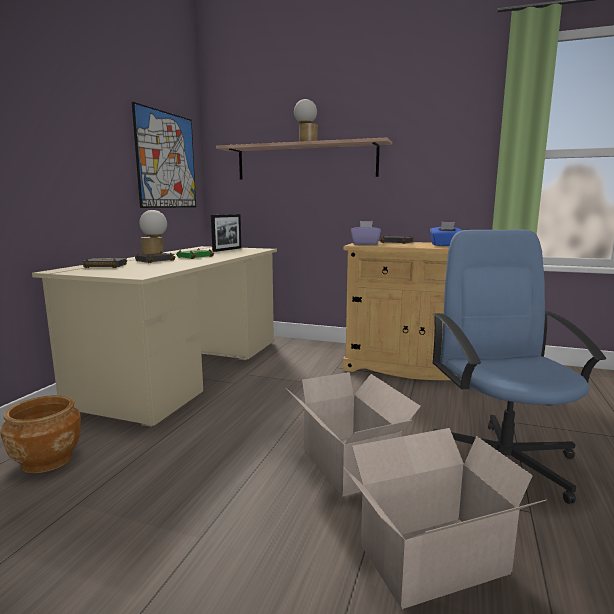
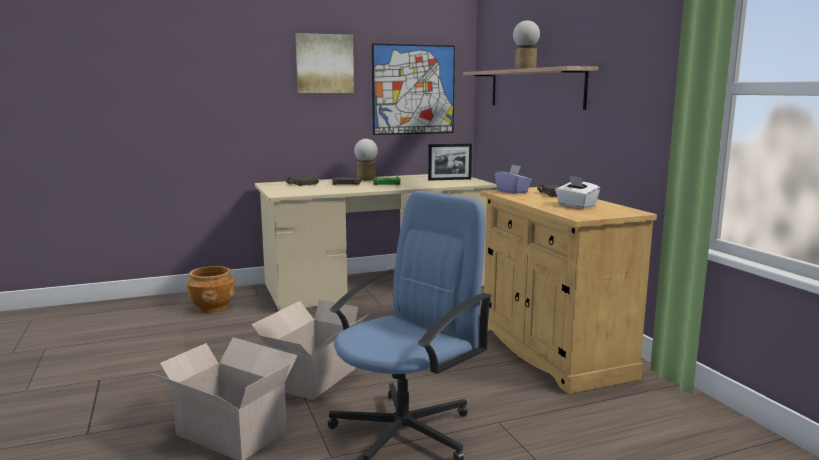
camera: 50 degrees right, 0 degrees up
blue tissue box [430,222,462,246] -> white tissue box [555,175,600,208]
none -> picture [295,33,354,93]

